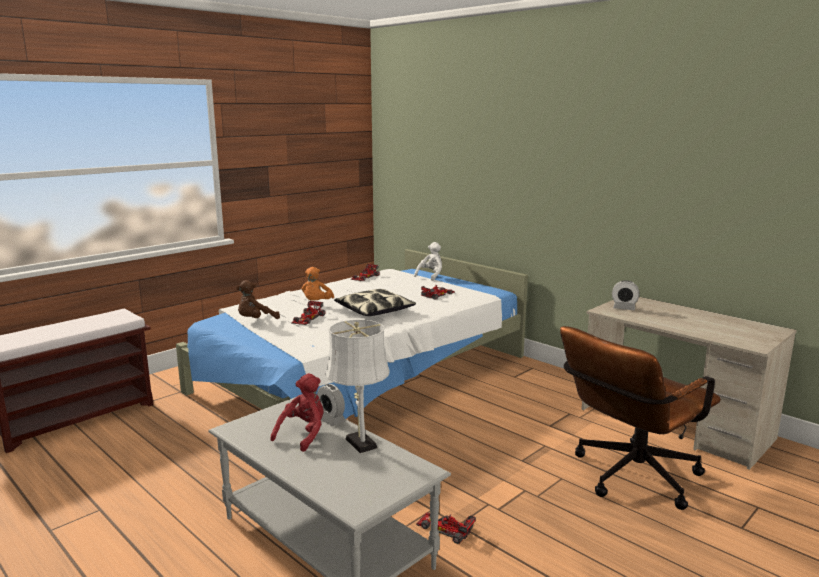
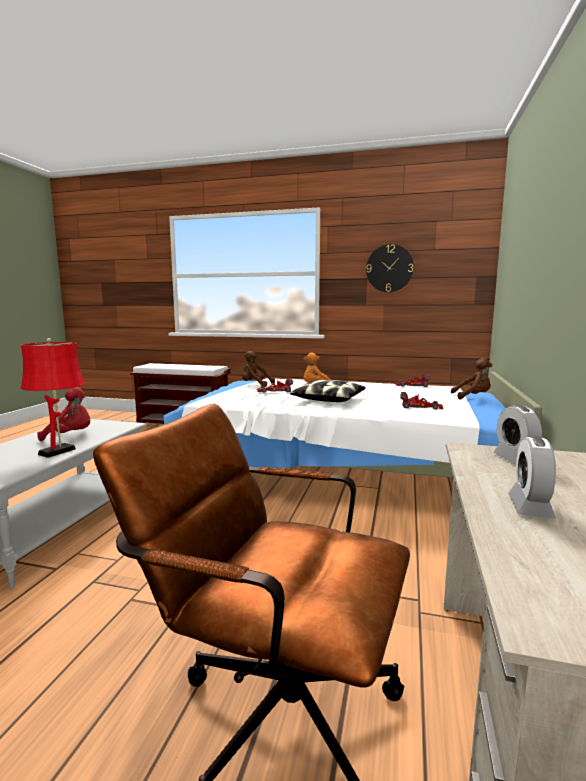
camera: 60 degrees right, 5 degrees down
alarm clock [317,384,346,426] -> alarm clock moved to [508,436,556,519]
white table lamp [325,320,390,453] -> red table lamp [21,338,85,458]
white plush toy [414,242,442,281] -> brown plush toy [451,358,493,400]
toy car [416,512,476,544] -> none
none -> wall clock [366,244,414,292]

